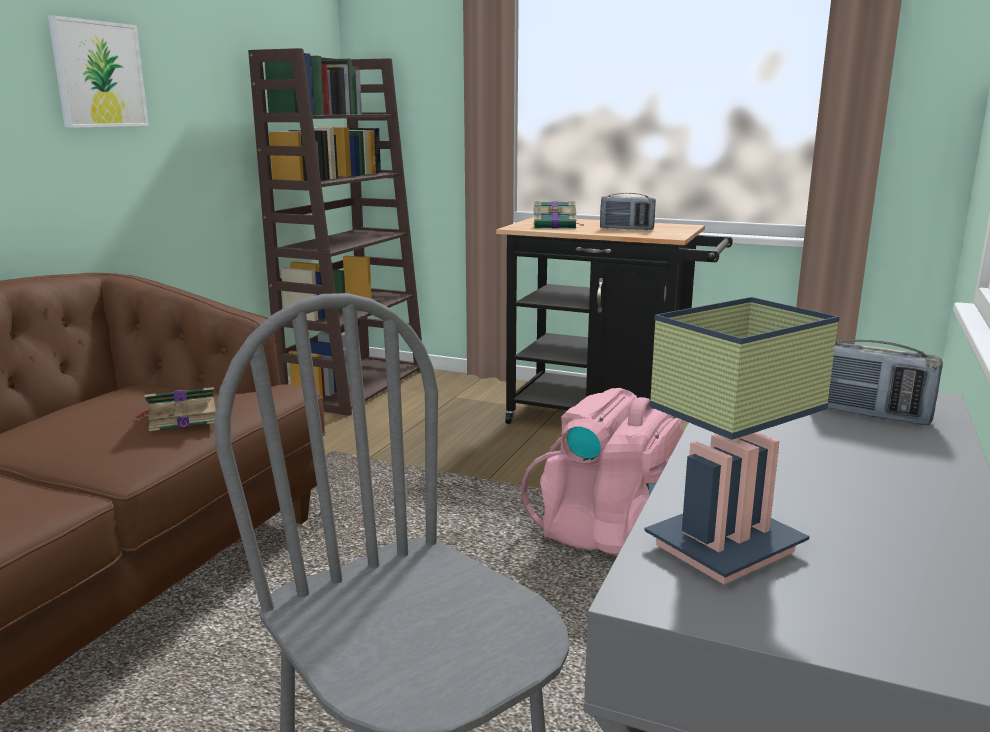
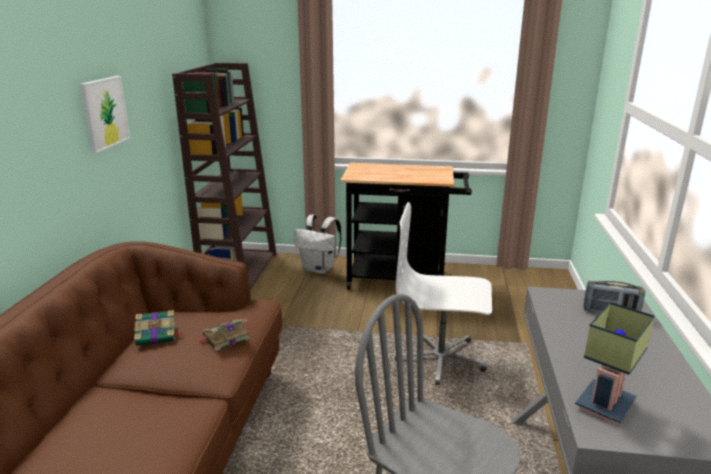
camera: 15 degrees left, 5 degrees up
pink backpack [521,388,682,555] -> white office chair [395,202,492,385]
book [534,201,584,228] -> book moved to [134,310,183,346]
radio [600,193,656,230] -> none
none -> white backpack [294,214,341,274]

